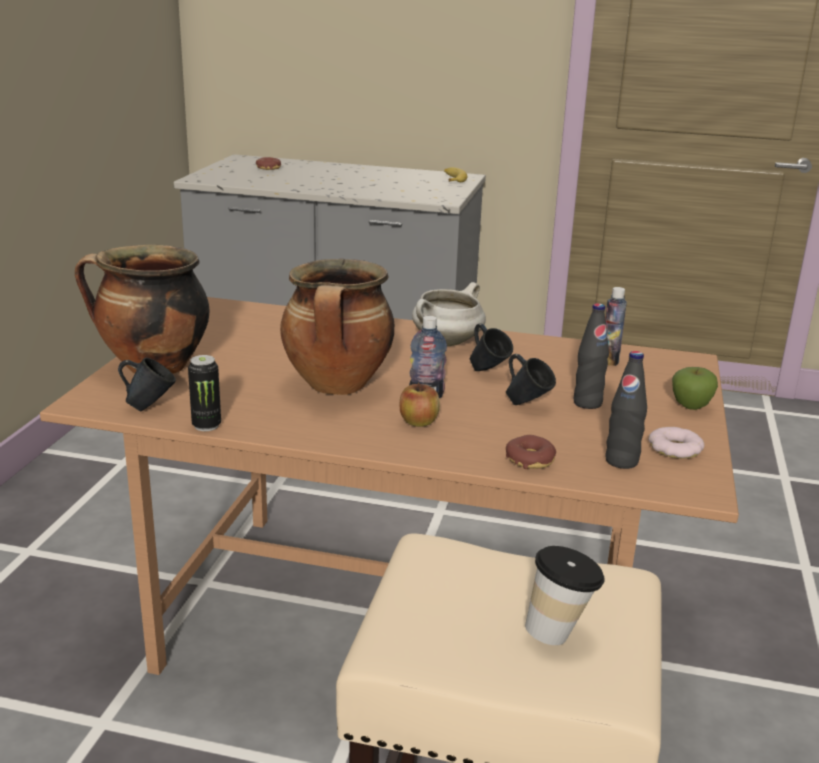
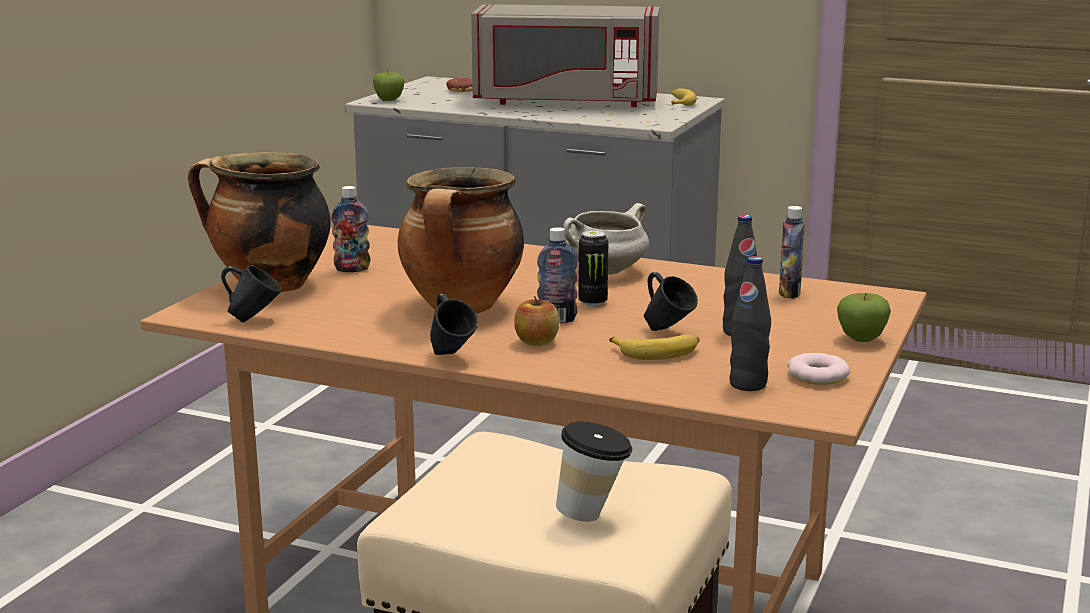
camera: 10 degrees right, 5 degrees down
can [188,355,221,431] -> can moved to [578,230,608,307]
blue mug [470,324,513,371] -> blue mug moved to [430,294,478,355]
donut [506,435,556,469] -> none
none -> bottle [331,186,370,272]
none -> apple [373,71,404,101]
none -> grey microwave [471,5,660,107]
none -> banana [609,335,699,360]

